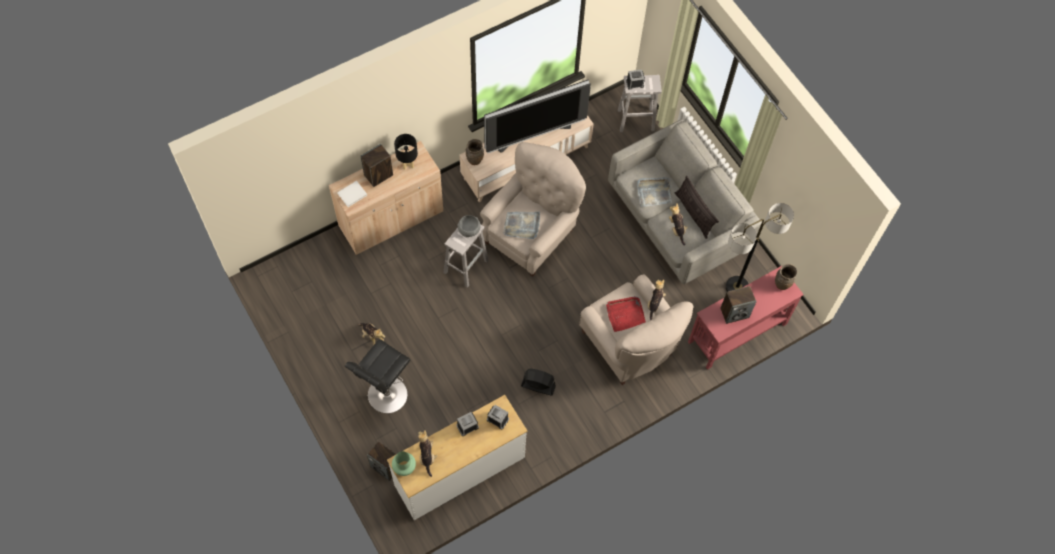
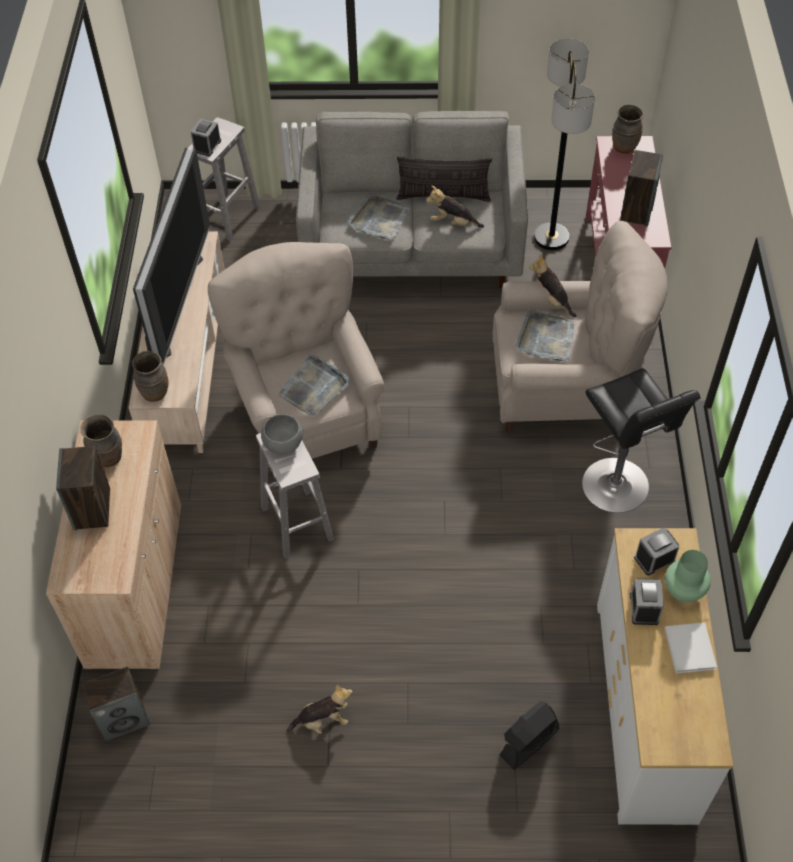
camera: 55 degrees left, 10 degrees down
white book [337,181,367,207] -> white book moved to [665,623,717,673]
black stool [345,339,410,413] -> black stool moved to [582,368,701,513]
speaker [367,441,396,481] -> speaker moved to [83,667,150,742]
green vase [392,451,416,476] -> green vase moved to [665,550,711,602]
black table lamp [394,134,418,170] -> brown vase [81,414,122,467]
plush toy [418,430,437,477] -> none
black fan [521,368,556,396] -> black fan moved to [499,701,559,770]
red tray [606,296,646,332] -> grey tray [516,310,575,362]

